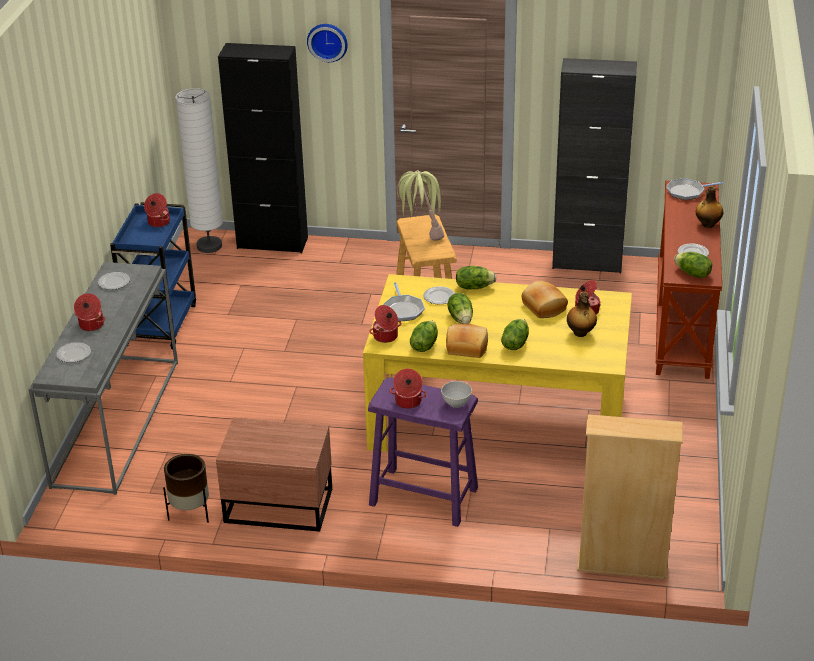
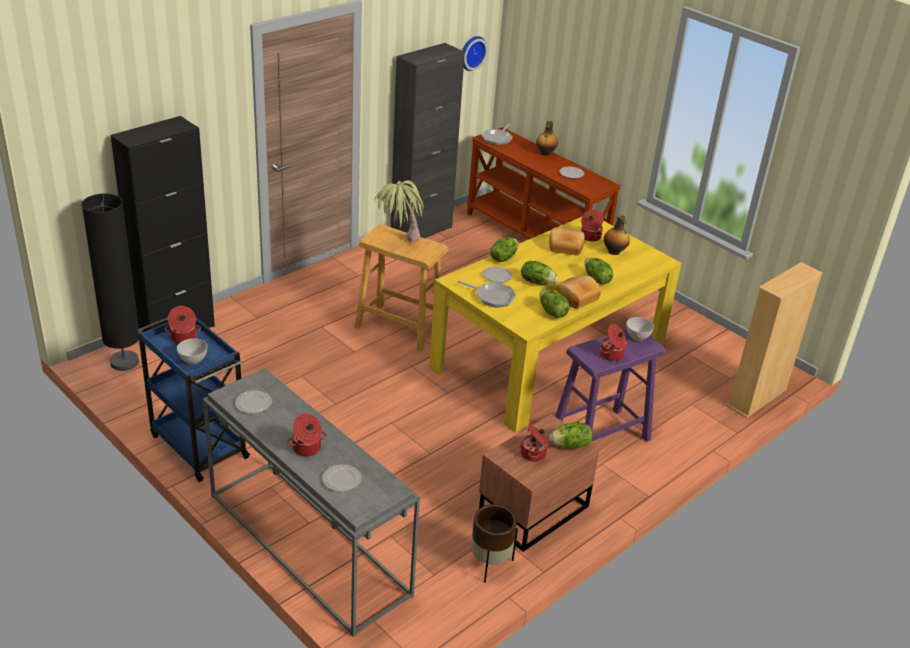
camera: 55 degrees left, 0 degrees up
white floor lamp [175,88,223,253] -> black floor lamp [81,193,139,371]
wall clock [307,24,348,62] -> wall clock moved to [462,36,488,71]
cooking pot [369,305,401,343] -> cooking pot moved to [521,424,549,462]
lettuce [674,252,712,278] -> lettuce moved to [549,422,592,449]
none -> grey bowl [177,338,207,365]

